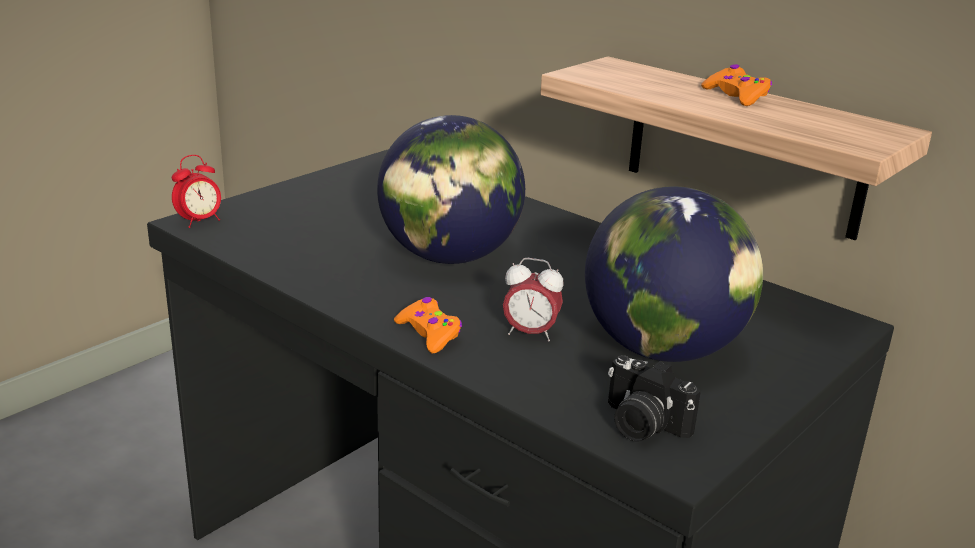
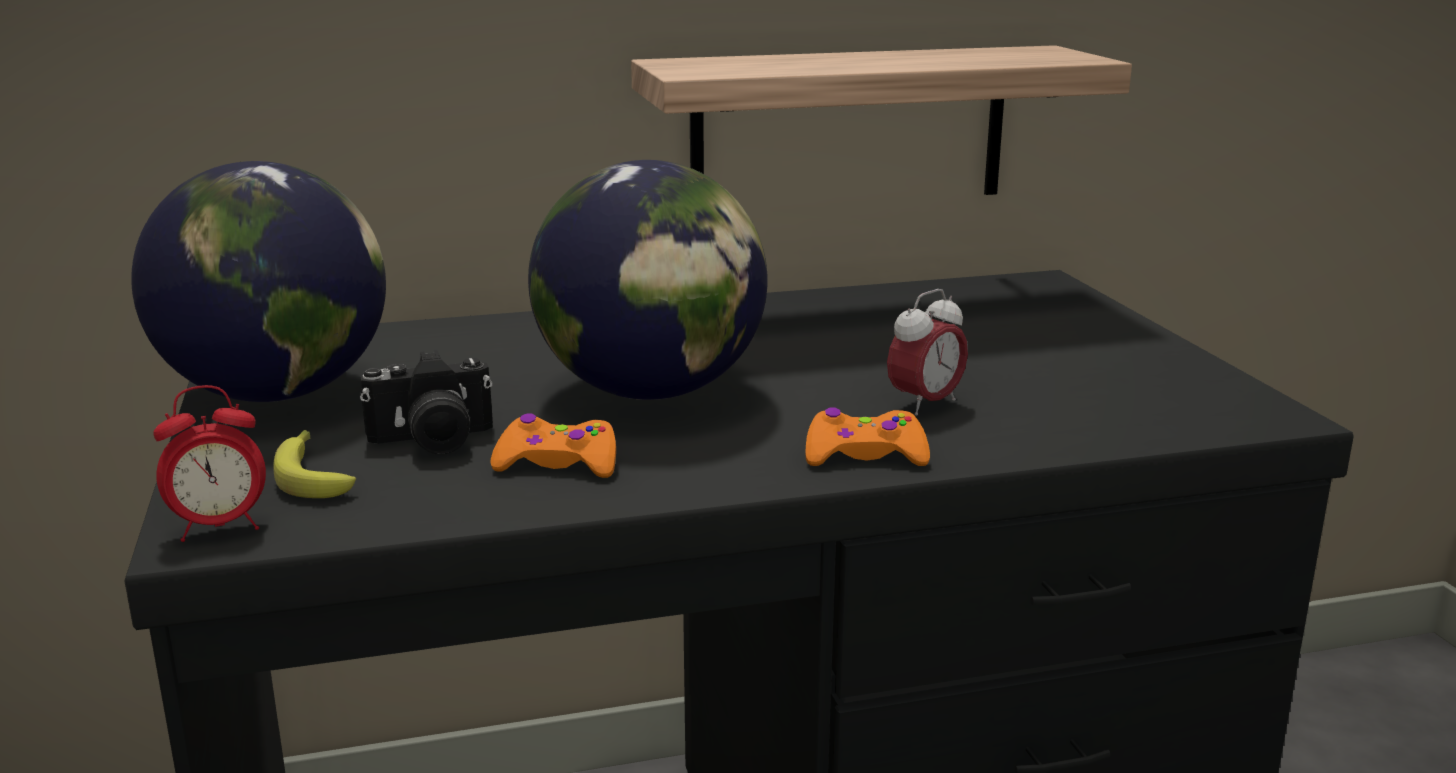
camera: 55 degrees left, 5 degrees down
alarm clock [172,155,221,228] -> alarm clock turned 75 degrees clockwise [153,385,266,542]
globe [585,186,763,362] -> globe moved to [131,161,386,402]
camera [608,355,701,442] -> camera moved to [360,350,493,454]
orange game controller [701,64,772,106] -> orange game controller moved to [490,413,616,478]
none -> banana [273,430,356,498]

